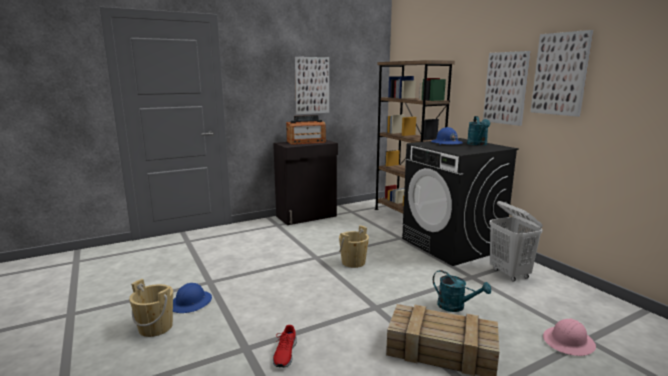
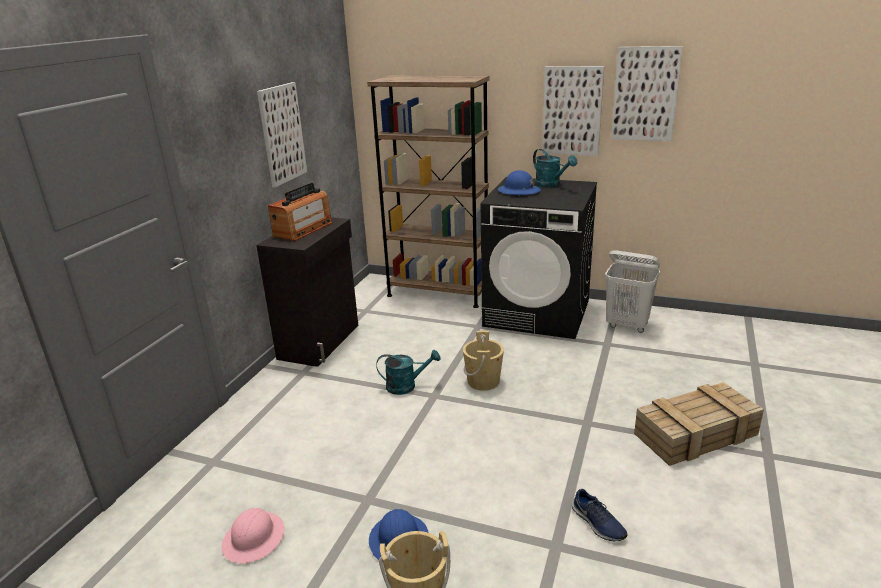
camera: 40 degrees left, 10 degrees up
red shoe [273,325,297,368] -> blue shoe [572,489,627,542]
turquoise watering can [433,270,491,312] -> turquoise watering can moved to [377,350,441,395]
pink hard hat [543,319,596,356] -> pink hard hat moved to [221,508,285,563]

